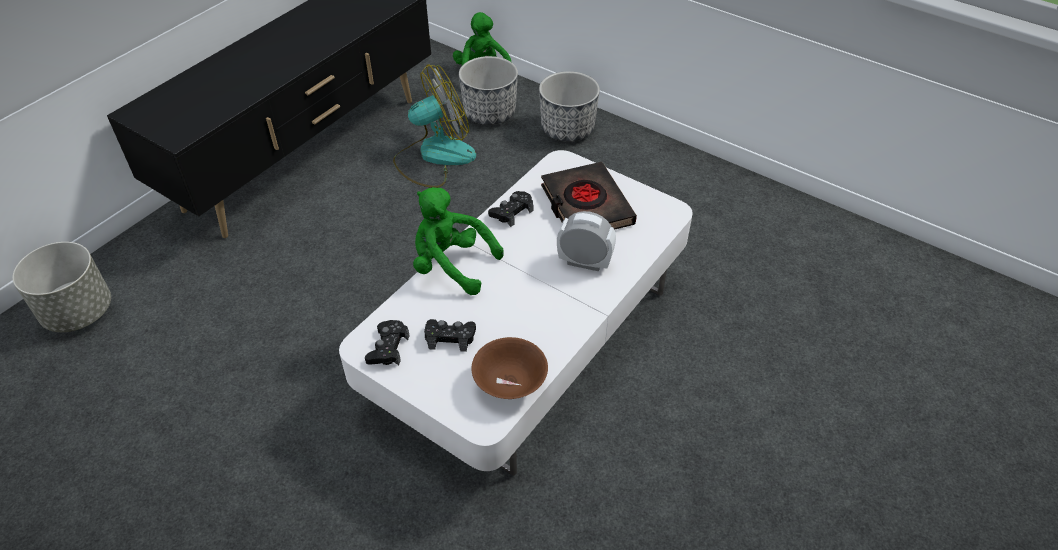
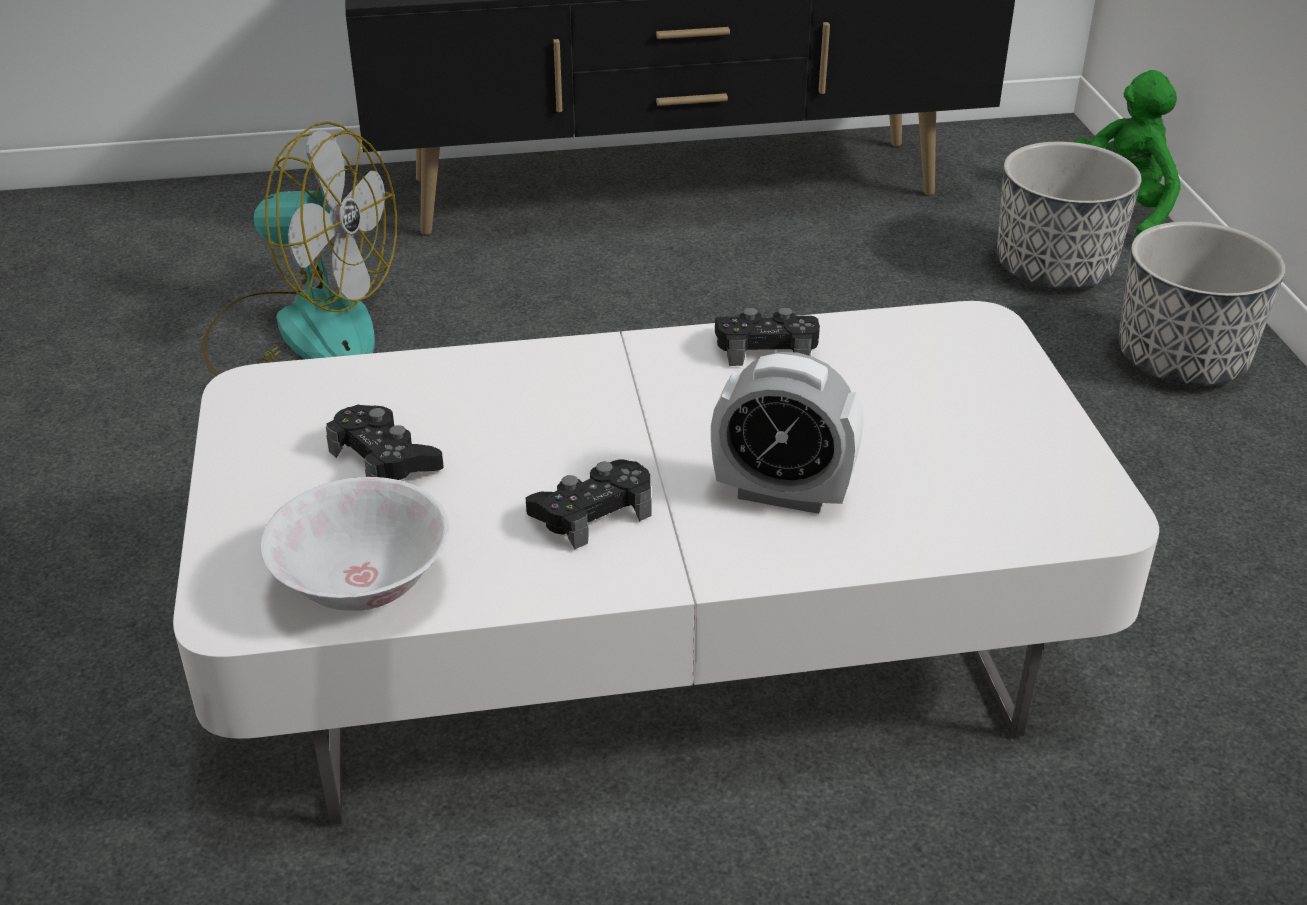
camera: 45 degrees right, 10 degrees down
grey planter [12,242,111,332] -> none
black game controller [365,320,410,365] -> black game controller moved to [526,459,651,549]
fan [393,64,476,188] -> fan moved to [202,121,397,376]
green plush toy [413,187,504,295] -> none
brown bowl [471,337,548,399] -> white bowl [260,477,449,611]
black book [541,162,637,230] -> none
alarm clock [557,211,616,271] -> alarm clock turned 135 degrees clockwise [711,352,864,514]

